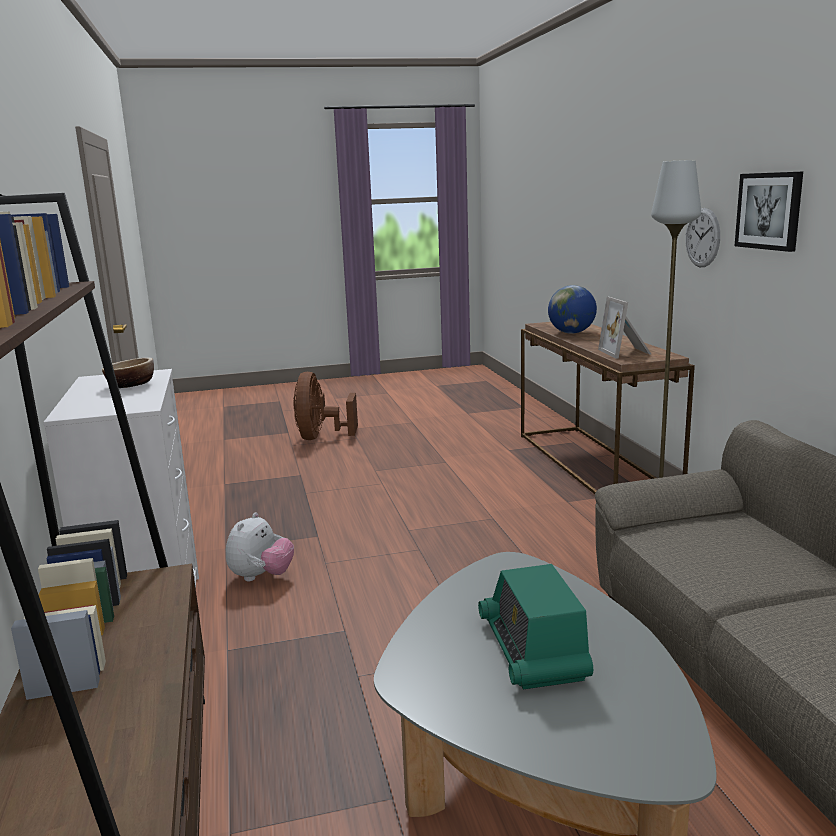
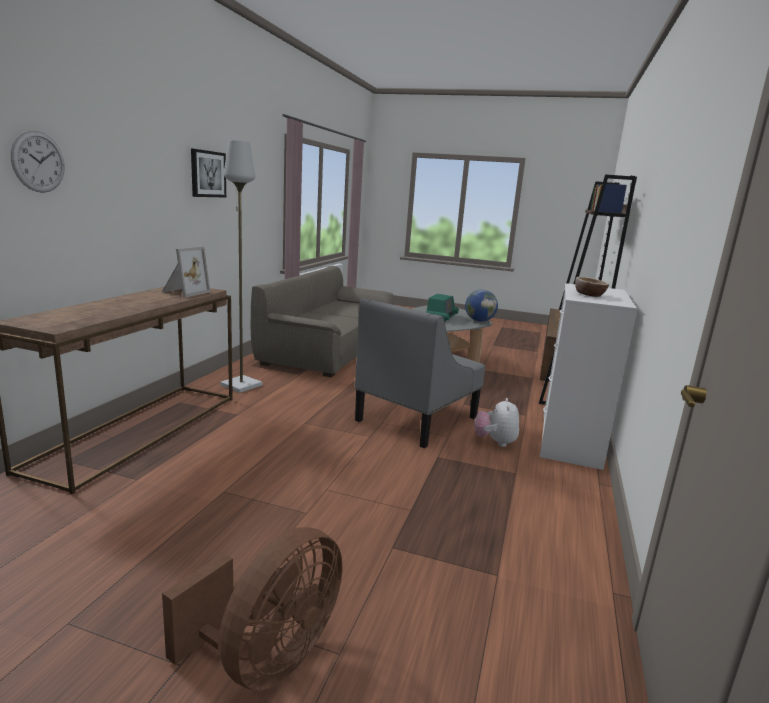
camera: 150 degrees left, 0 degrees up
plush toy [226,512,294,581] -> plush toy turned 45 degrees counterclockwise [474,398,519,447]
globe [548,285,597,334] -> globe moved to [465,290,498,322]
wall clock [685,208,720,267] -> wall clock moved to [11,131,64,193]
none -> grey armchair [355,299,485,448]

